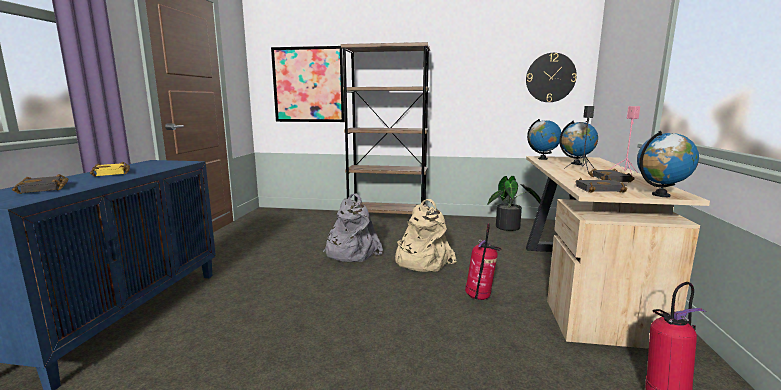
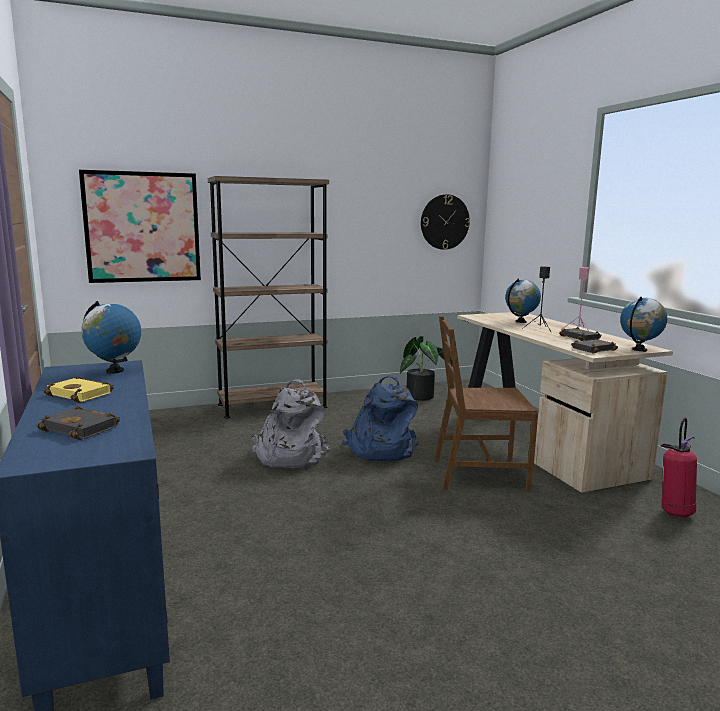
camera: 30 degrees left, 0 degrees up
beige backpack [395,199,456,272] -> blue backpack [342,375,419,461]
fire extinguisher [465,223,502,300] -> brown chair [434,316,538,492]
globe [527,119,561,160] -> globe moved to [81,301,141,374]

